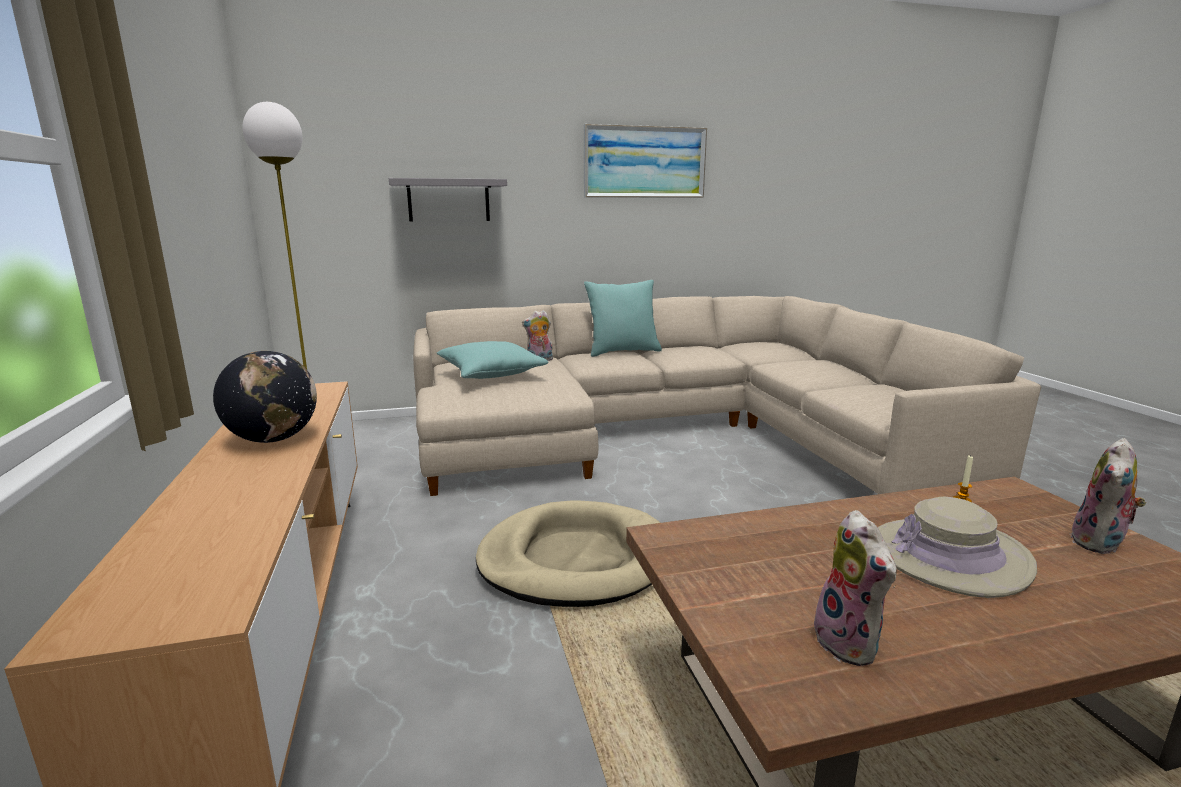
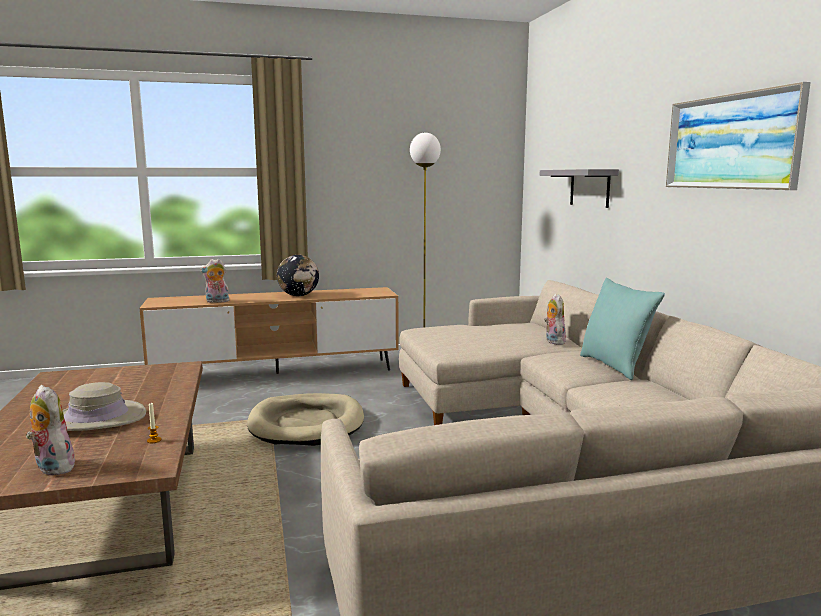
camera: 90 degrees right, 5 degrees down
turquoise pillow [437,341,549,379] -> none
plush toy [808,510,897,666] -> plush toy moved to [200,259,229,303]

